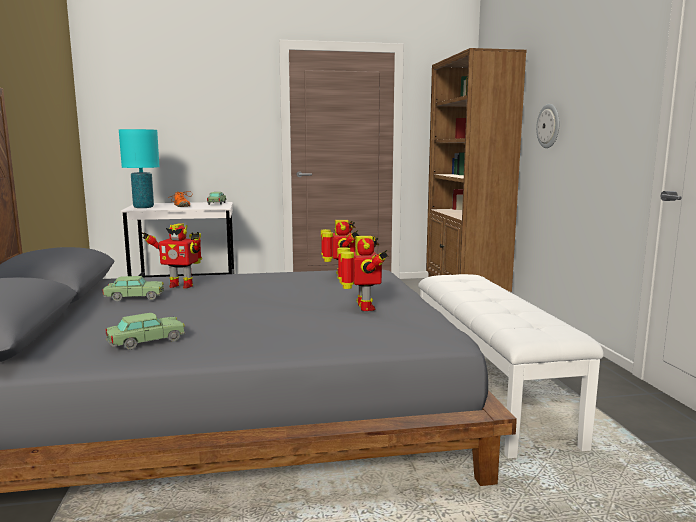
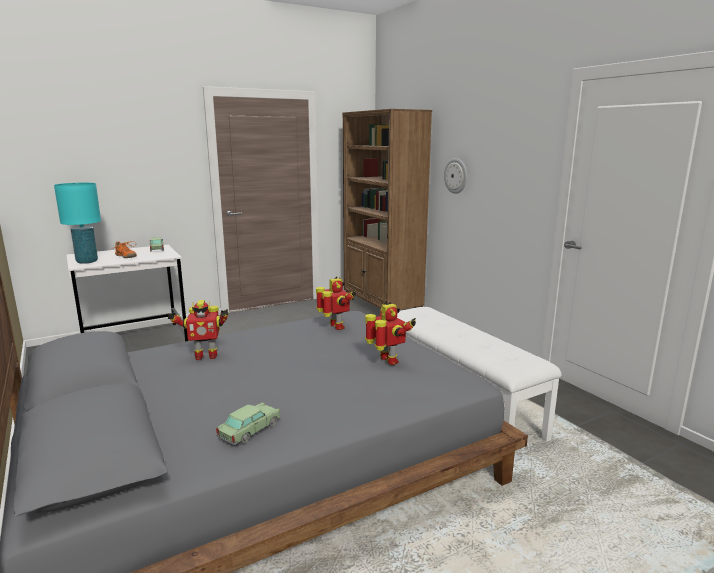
camera: 20 degrees left, 5 degrees up
toy car [103,276,164,301] -> none

